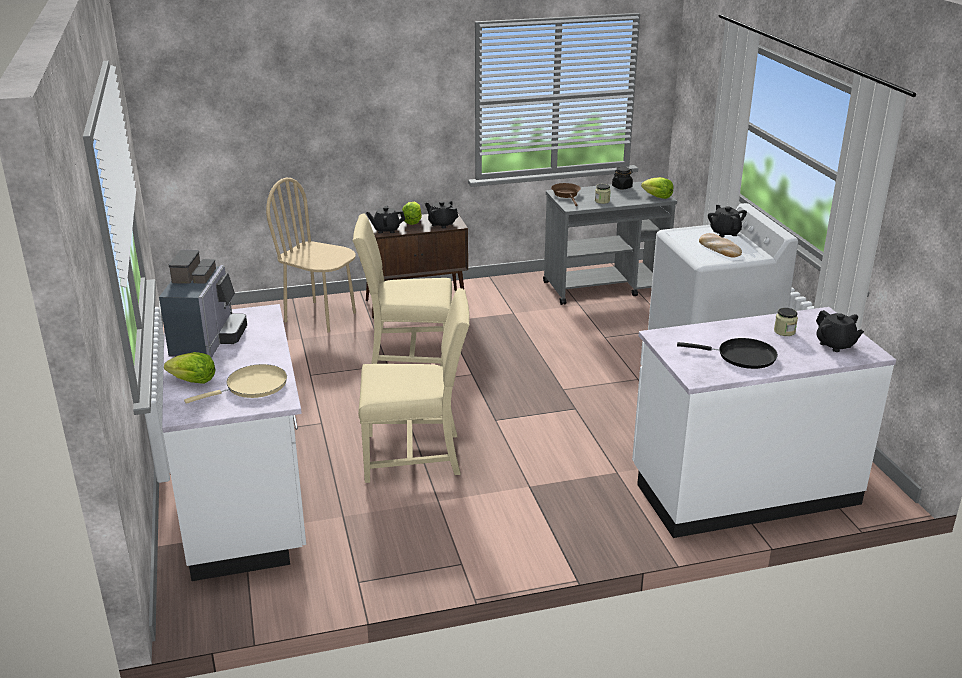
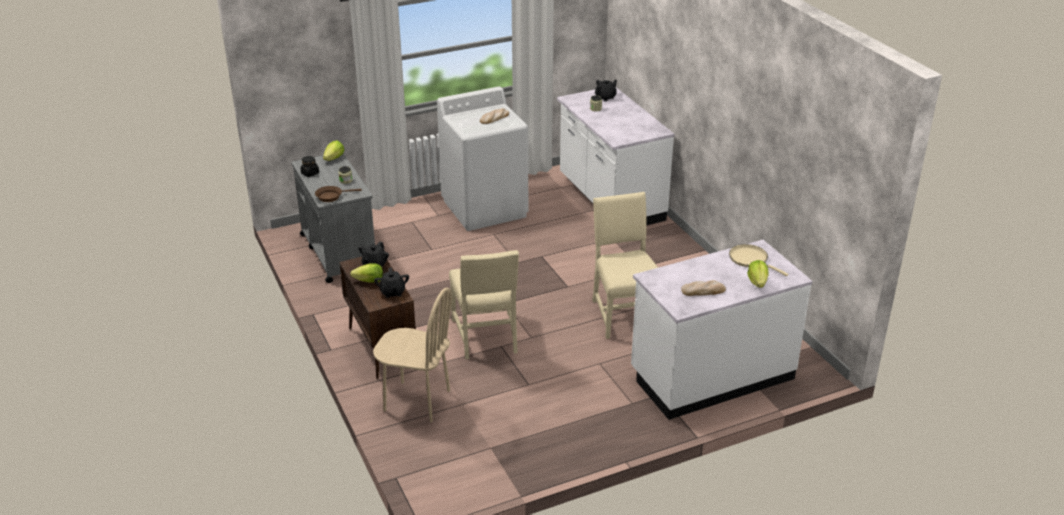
camera: 100 degrees left, 5 degrees up
coffee machine [159,250,247,358] -> bread [681,280,726,296]
beige chair [266,178,356,333] -> beige chair turned 90 degrees counterclockwise [373,288,452,422]
black frying pan [677,338,778,369] -> none
black teapot [708,205,747,237] -> none

